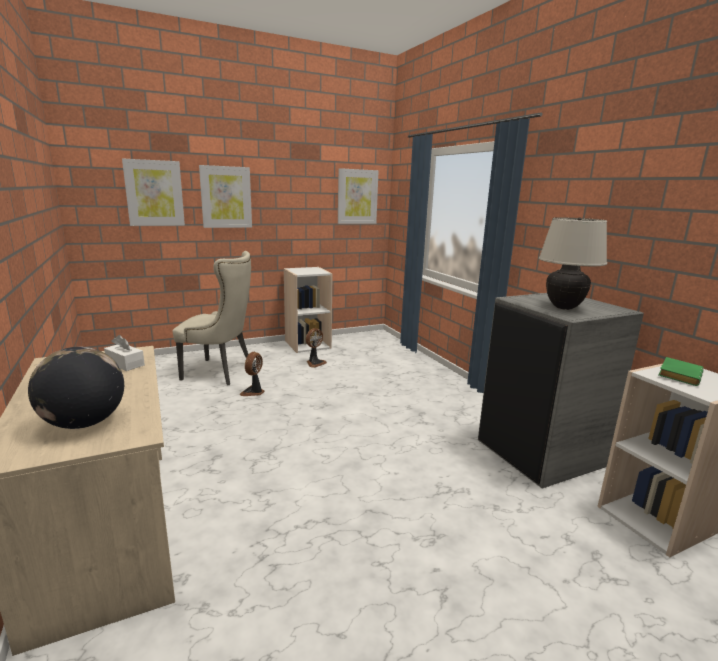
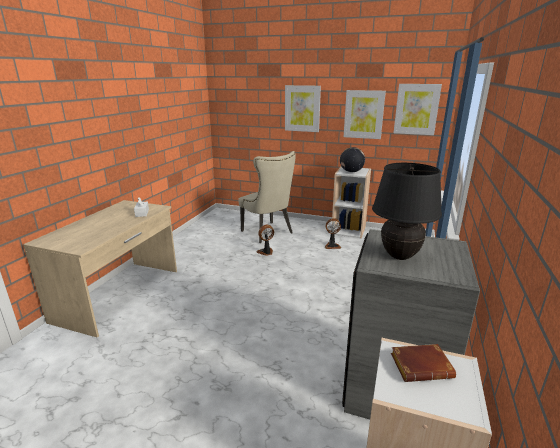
camera: 45 degrees right, 5 degrees up
globe [28,347,124,429] -> globe moved to [340,147,365,172]
picture [122,158,185,226] -> picture moved to [344,90,386,139]
beige table lamp [539,217,607,310] -> black table lamp [372,163,442,260]
green book [658,357,704,386] -> brown book [391,344,456,382]

